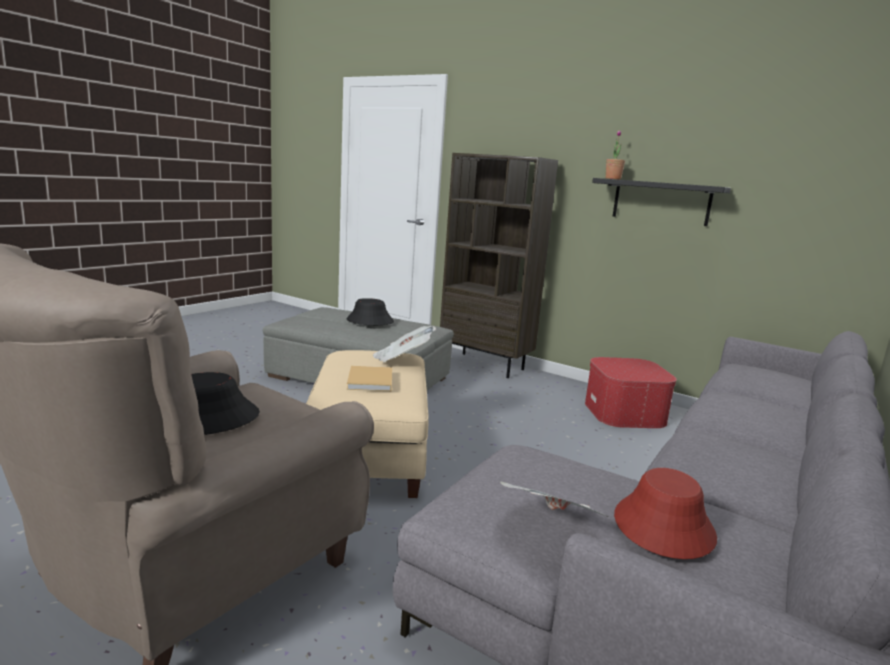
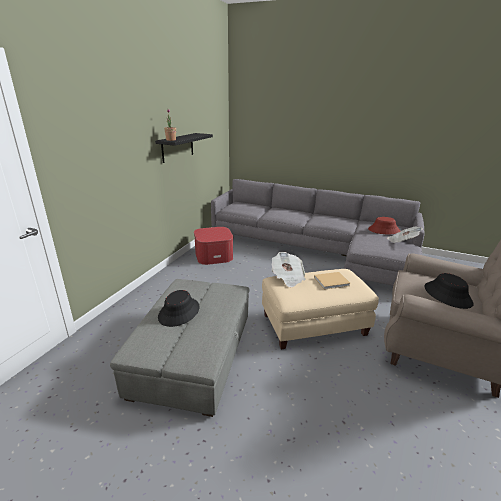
camera: 100 degrees left, 10 degrees up
brown bookcase [440,153,558,378] -> none

